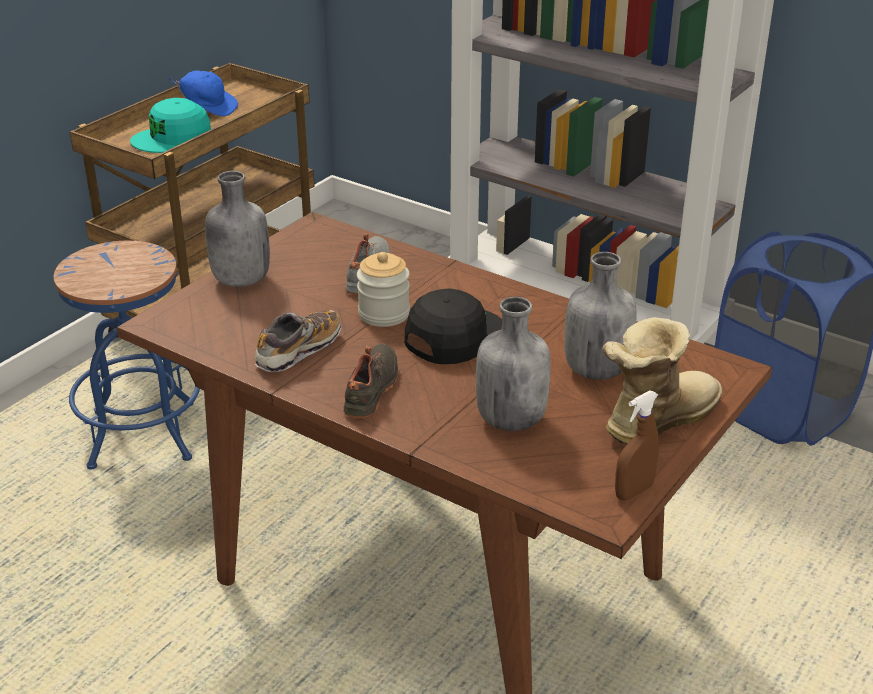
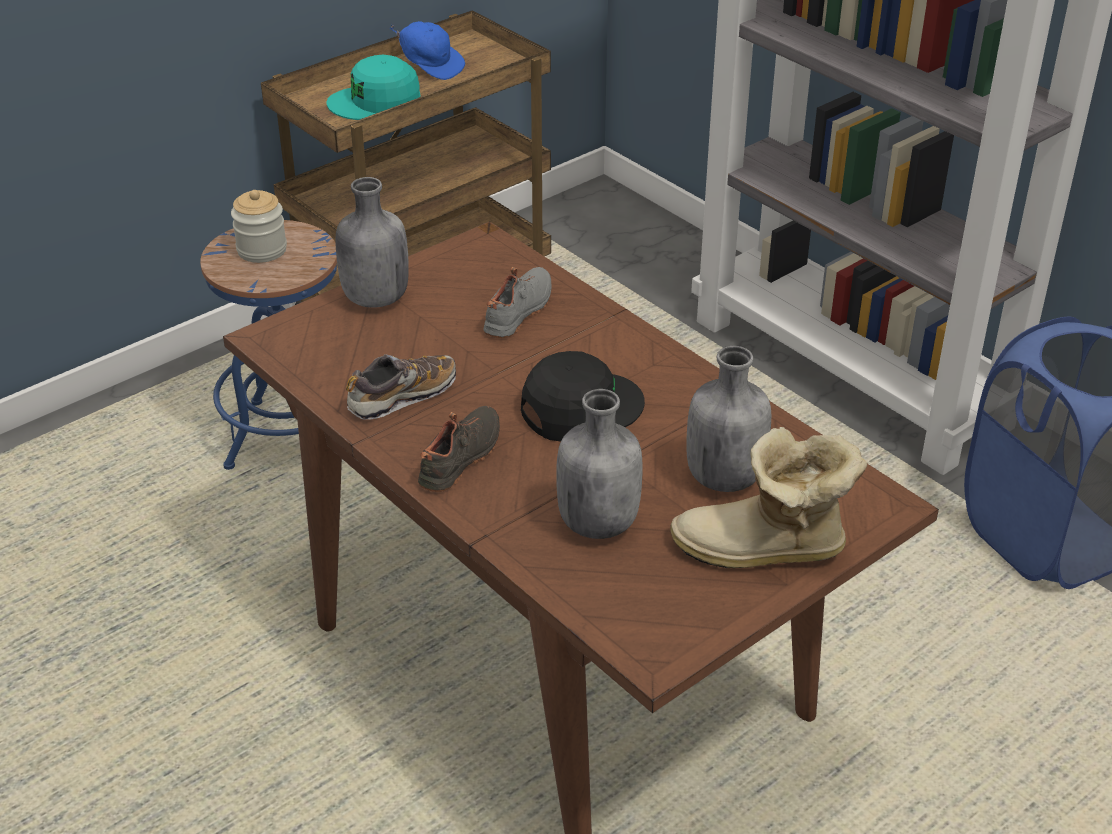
camera: 15 degrees right, 5 degrees up
jar [357,252,410,327] -> jar moved to [231,190,287,263]
boot [602,317,722,445] -> boot turned 150 degrees counterclockwise [670,427,867,568]
brown spray bottle [615,391,659,500] -> none

